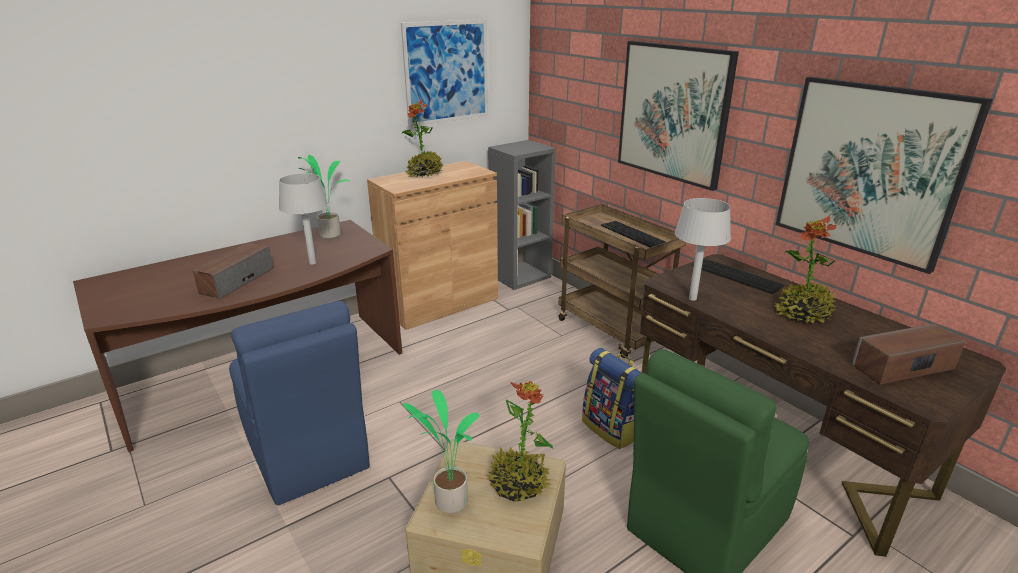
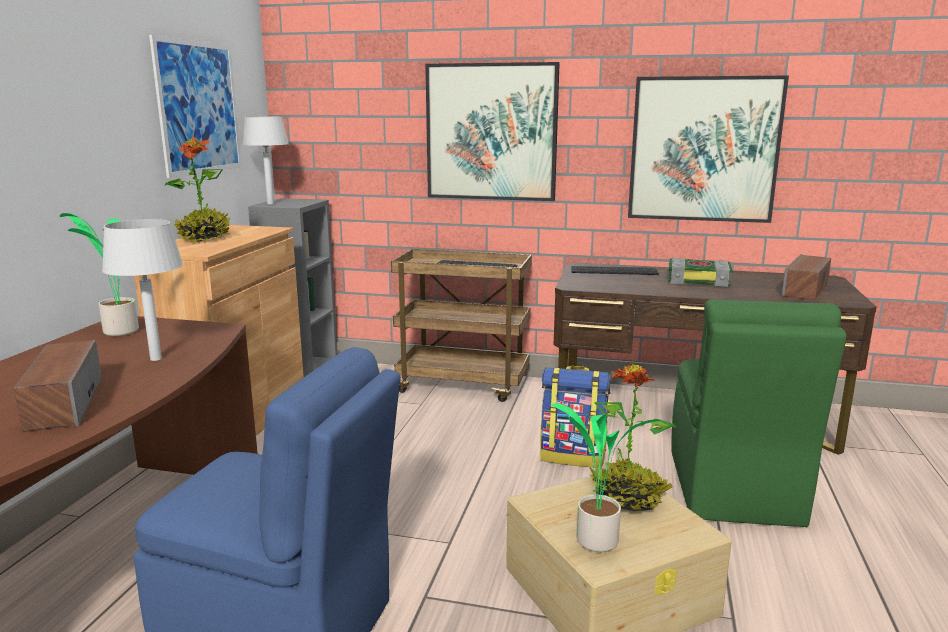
camera: 40 degrees left, 10 degrees down
grey table lamp [675,198,731,301] -> grey table lamp moved to [242,117,289,204]
potted plant [774,215,837,324] -> book [668,258,733,287]

